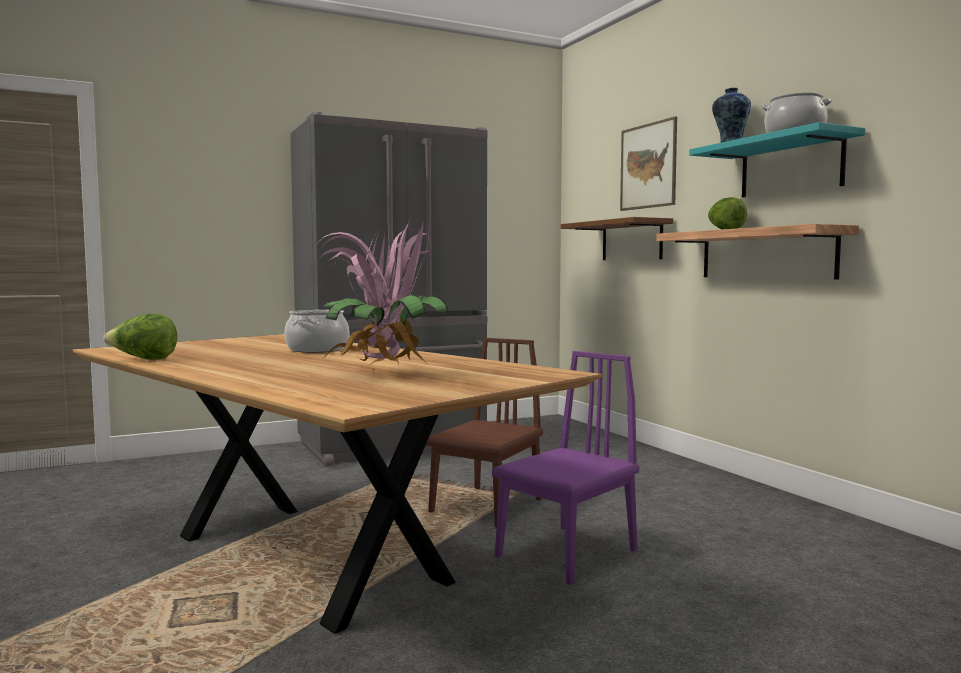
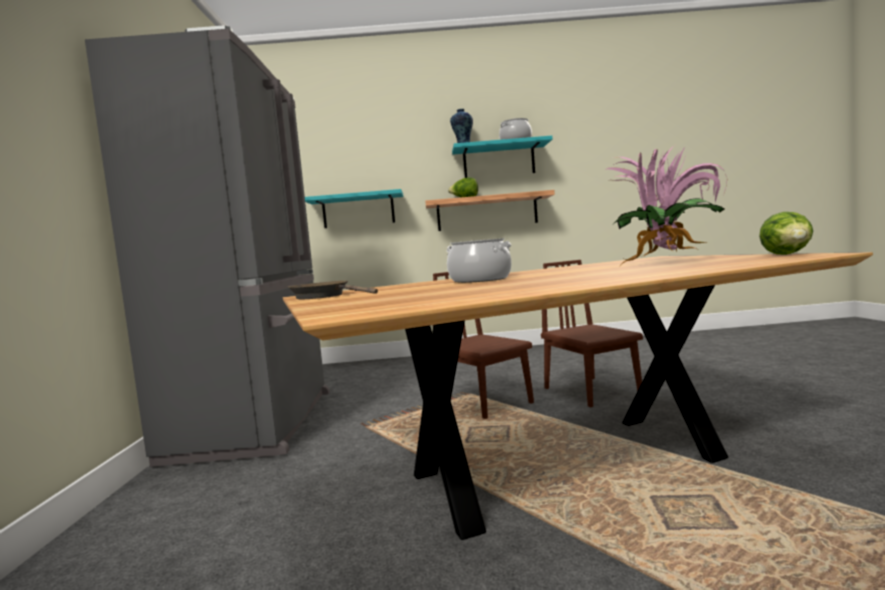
camera: 65 degrees left, 0 degrees up
lettuce [104,314,177,360] -> lettuce moved to [759,212,813,255]
purple chair [492,351,639,585] -> brown chair [541,260,643,408]
brown shelf [561,217,673,260] -> turquoise shelf [305,189,403,228]
picture [620,116,677,211] -> none
none -> brown frying pan [288,281,378,299]

